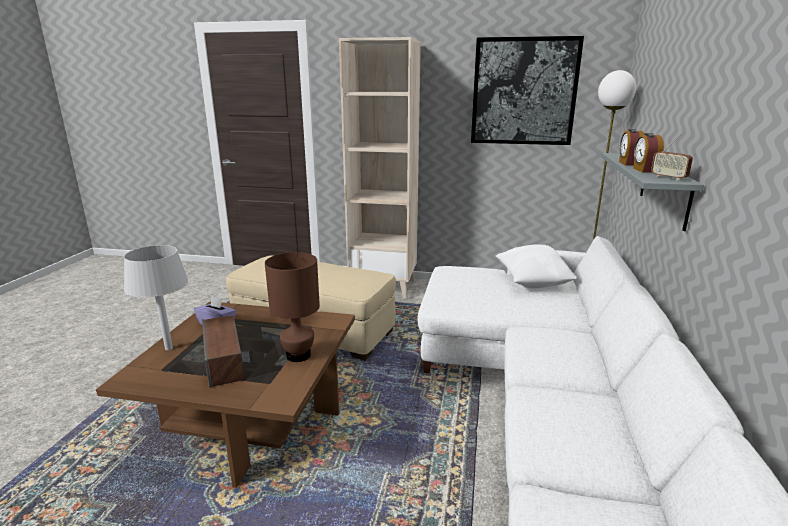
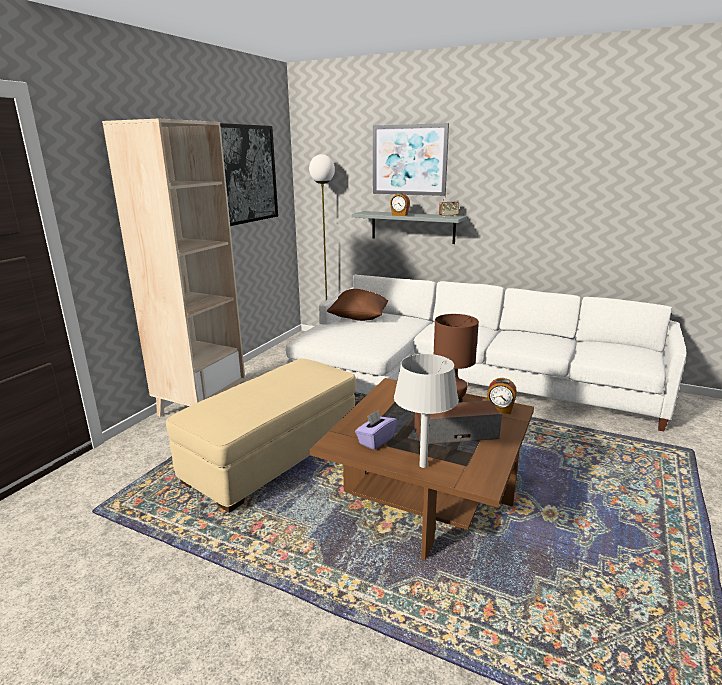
camera: 75 degrees left, 0 degrees up
white pillow [496,244,577,288] -> brown pillow [327,289,388,321]
alarm clock [633,133,664,173] -> alarm clock moved to [487,378,517,414]
none -> picture [373,123,449,196]

